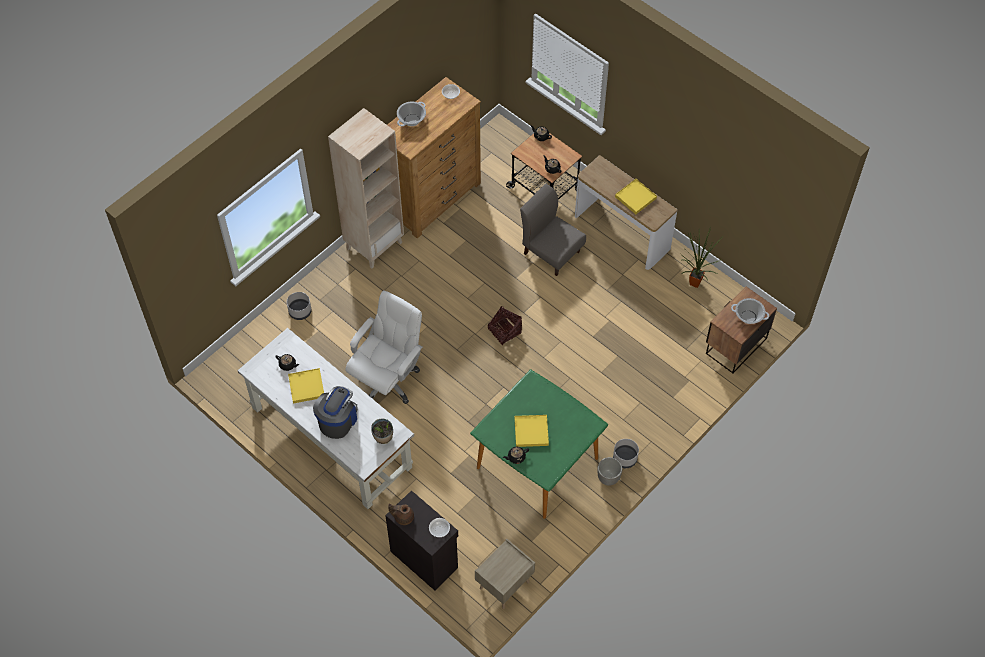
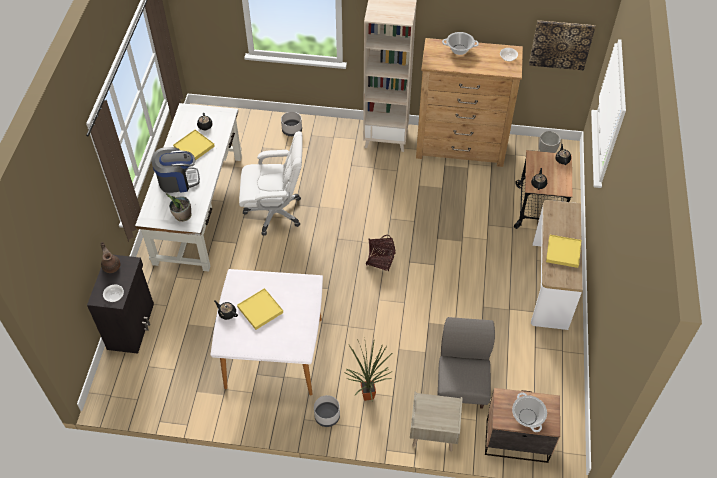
camera: 55 degrees right, 5 degrees down
green dining table [470,369,608,519] -> white dining table [210,269,323,396]
beige nightstand [475,538,535,609] -> beige nightstand moved to [410,392,463,452]
grey chair [520,184,586,276] -> grey chair moved to [438,317,495,409]
planter [597,457,622,486] -> planter moved to [539,131,561,153]
potted plant [680,226,722,288] -> potted plant moved to [344,339,392,401]
none -> picture [529,20,595,70]

